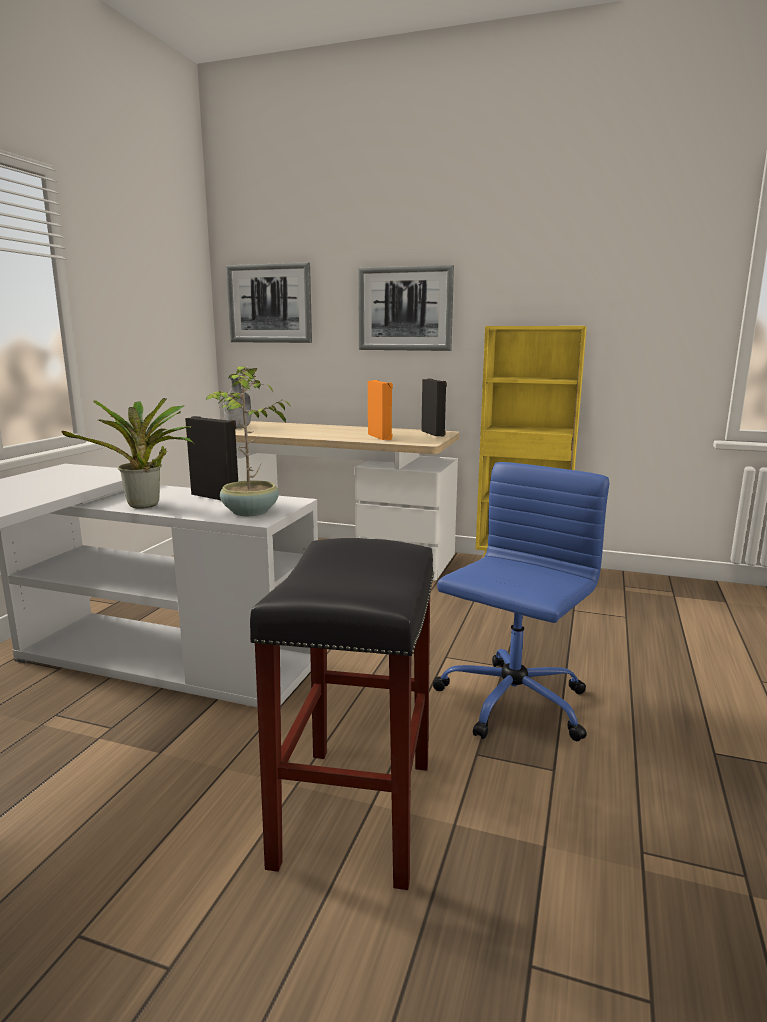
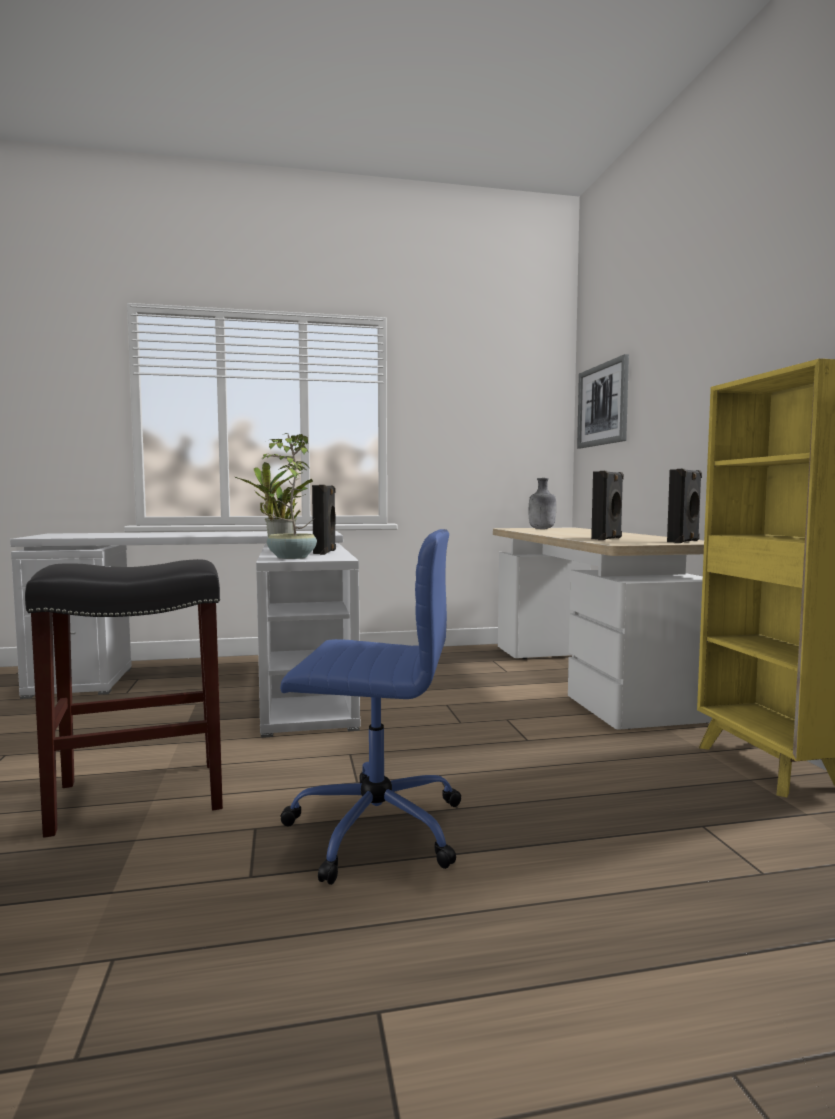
camera: 60 degrees right, 10 degrees down
picture [358,265,454,351] -> none
orange speaker [368,380,393,440] -> black speaker [591,471,624,540]

